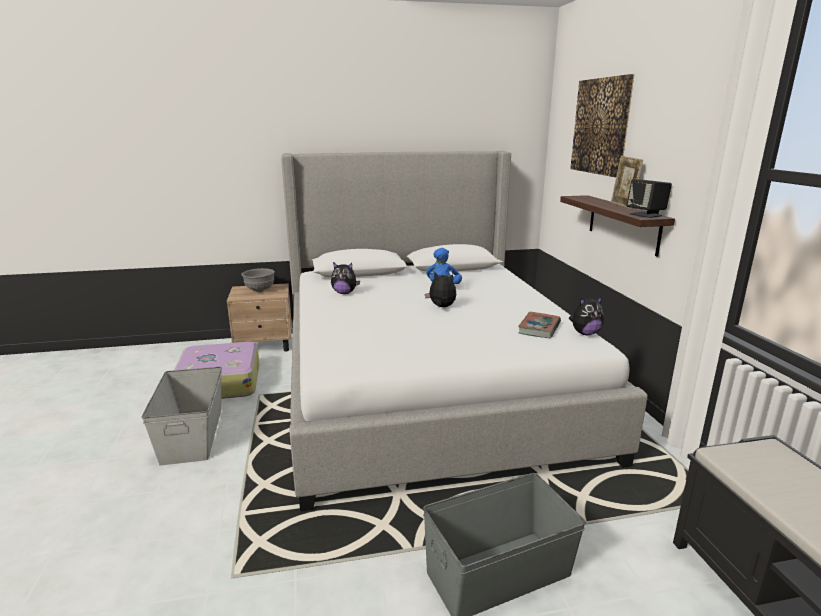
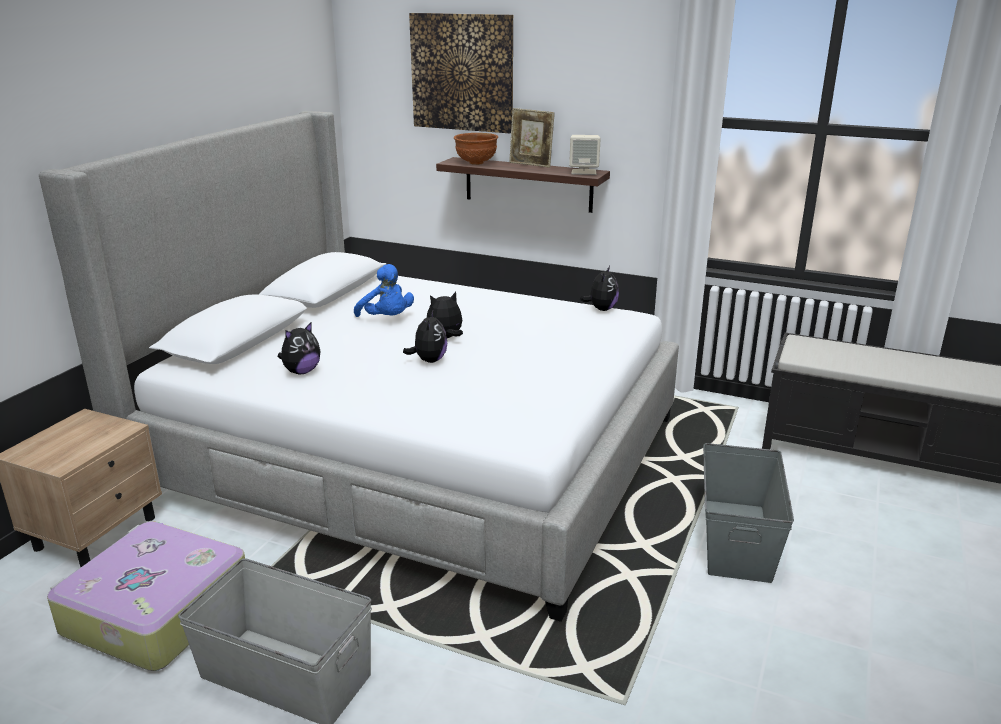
camera: 55 degrees left, 5 degrees up
grey bowl [241,268,275,292] -> none
book [518,312,561,338] -> none
black speaker [626,179,672,218] -> beige speaker [569,135,600,175]
none -> plush toy [403,309,447,363]
none -> brown bowl [454,133,498,165]

